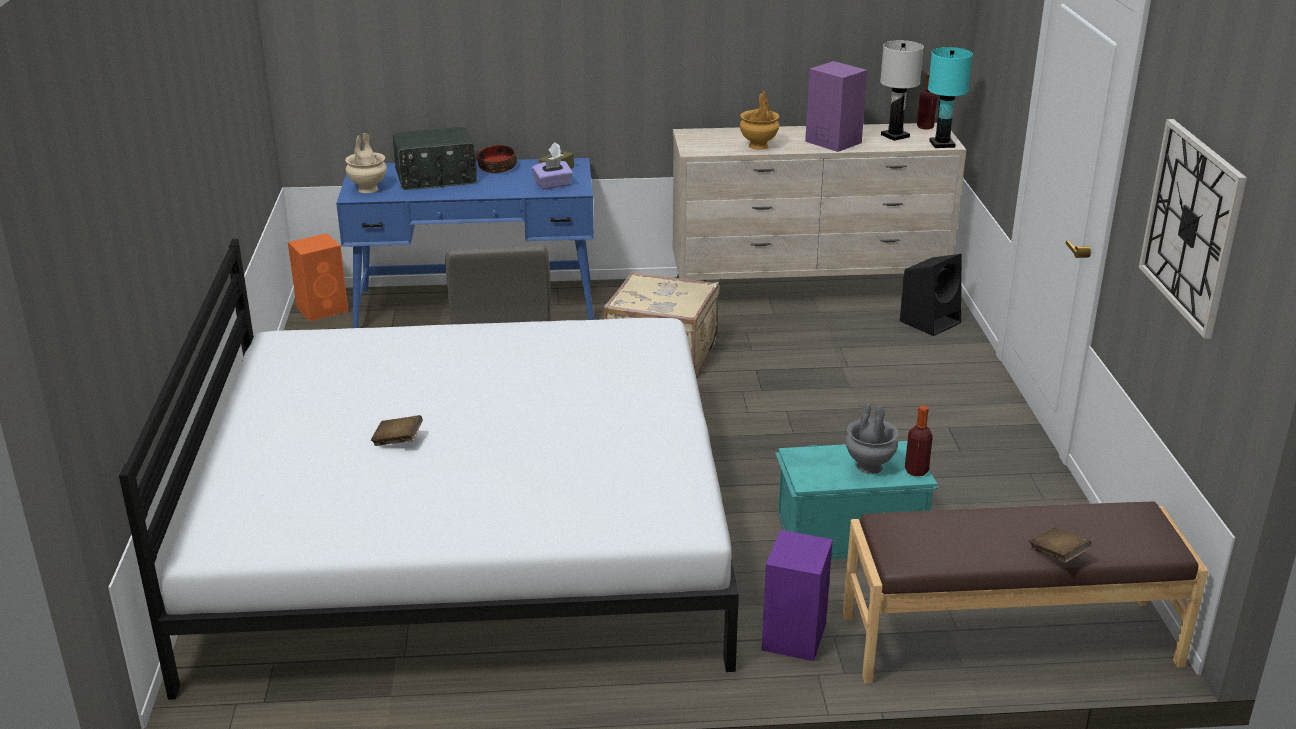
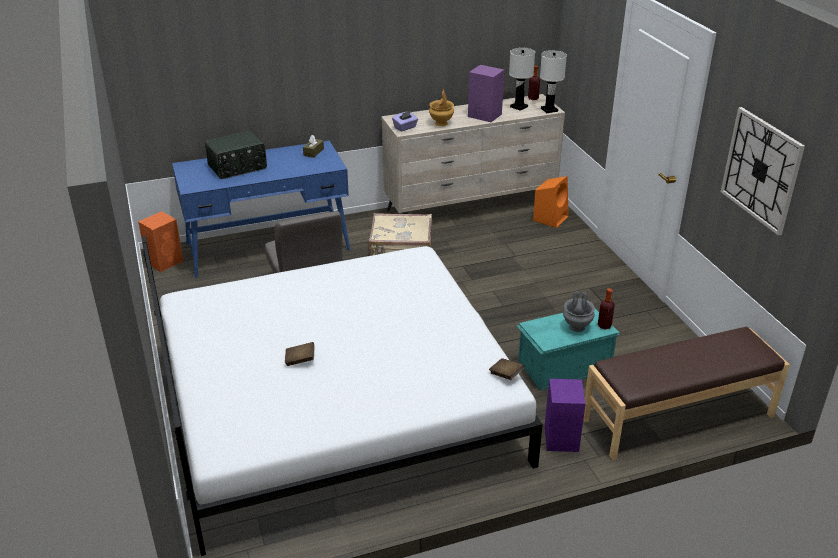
camera: 15 degrees left, 5 degrees up
beige vase [345,133,387,193] -> none
bowl [477,145,517,173] -> none
purple tissue box [532,159,573,190] -> purple tissue box moved to [392,111,418,132]
black speaker [900,254,962,336] -> orange speaker [533,176,569,228]
turquoise table lamp [928,47,973,148] -> white table lamp [540,50,567,113]
brown book [1029,527,1092,563] -> brown book moved to [489,358,524,380]

